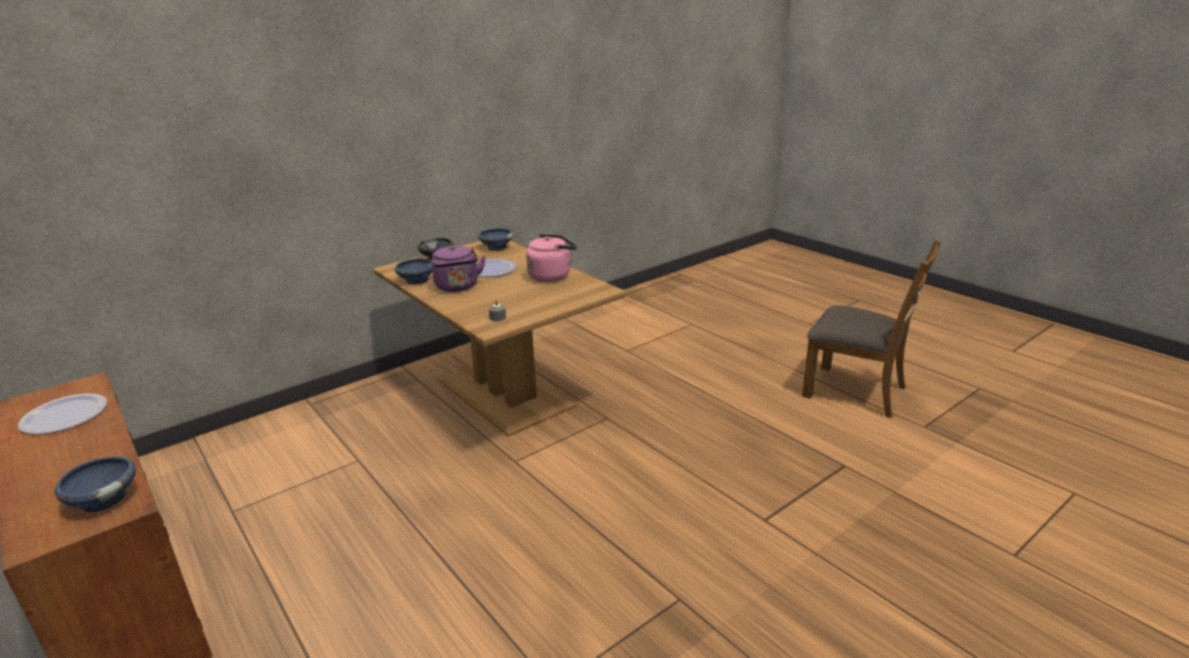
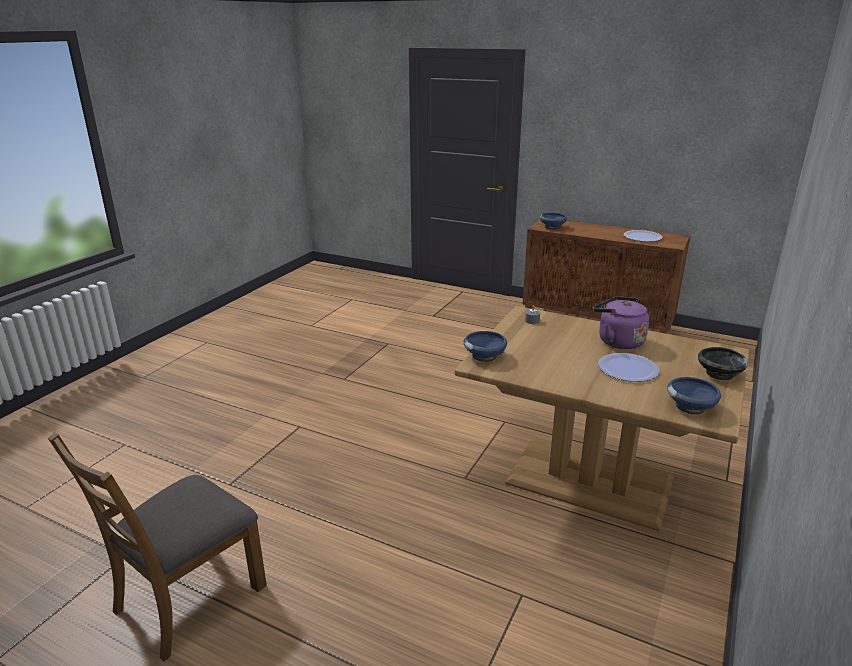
camera: 155 degrees right, 0 degrees up
blue bowl [395,258,432,285] -> blue bowl moved to [464,331,507,362]
pink kettle [526,234,577,282] -> none
brown chair [802,240,941,418] -> brown chair turned 60 degrees counterclockwise [48,432,267,662]

